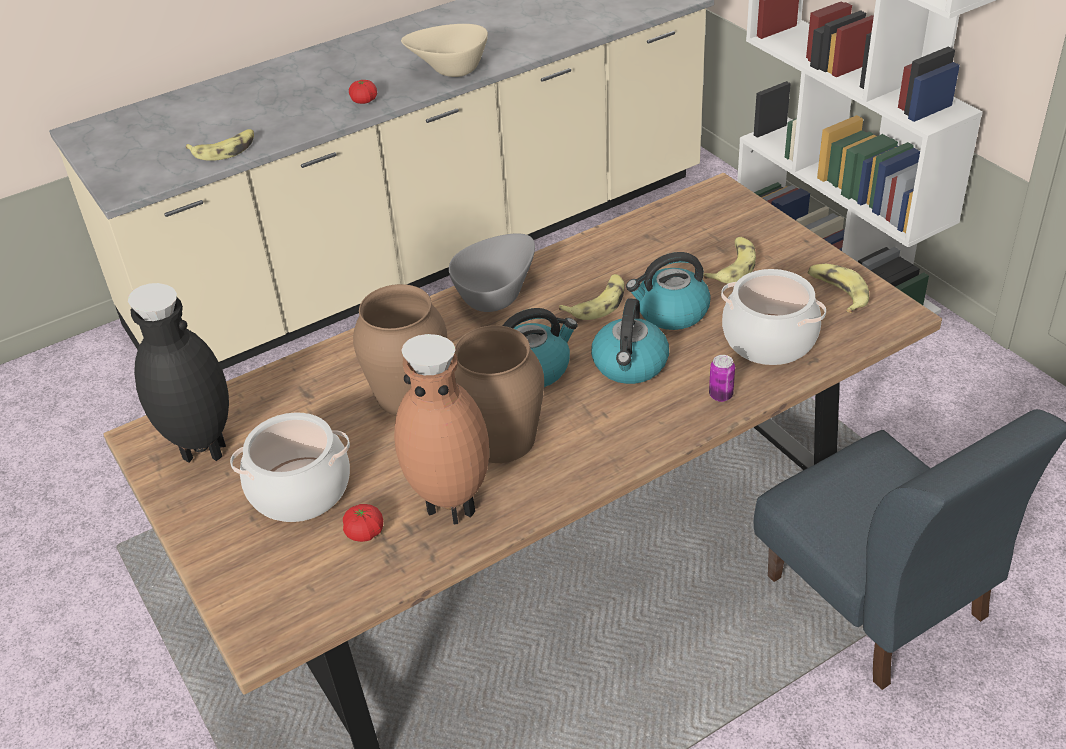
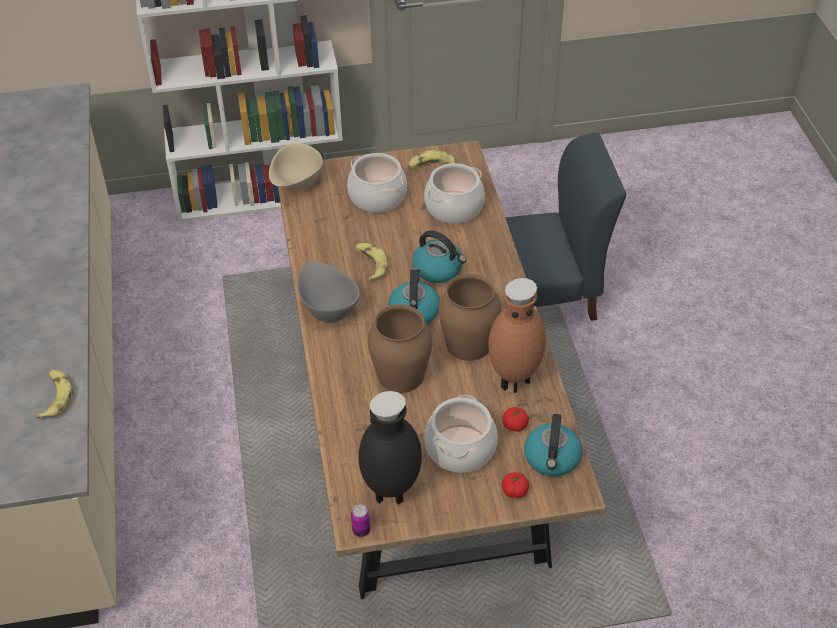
camera: 70 degrees left, 5 degrees up
tomato [349,80,377,104] -> tomato moved to [501,472,529,498]
beige bowl [401,24,488,77] -> beige bowl moved to [269,143,323,190]
kettle [626,252,711,330] -> kettle moved to [524,414,583,477]
banana [703,237,756,283] -> cooking pot [347,153,407,213]
can [709,355,735,402] -> can moved to [351,505,370,537]

